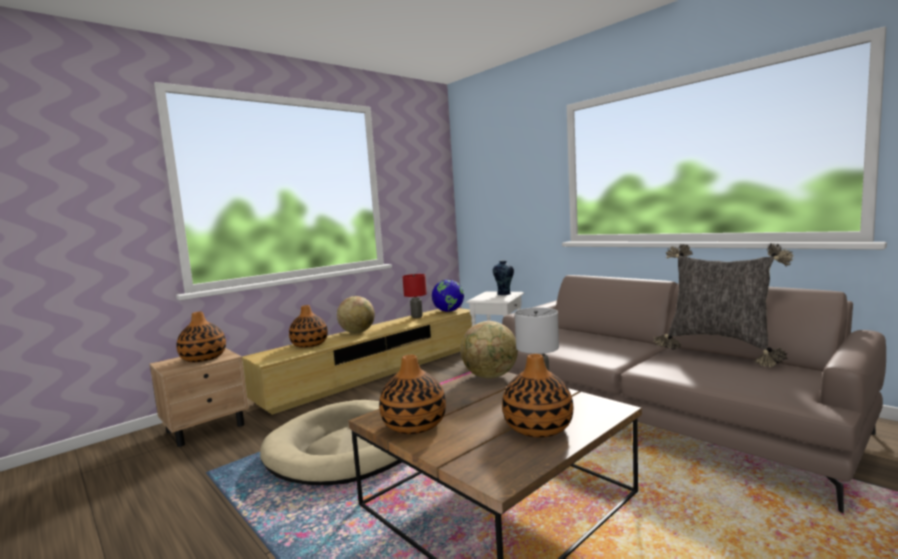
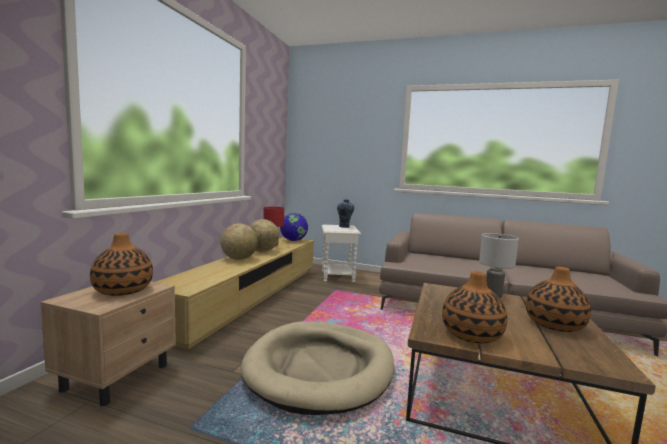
camera: 30 degrees left, 0 degrees up
vase [289,305,328,348] -> none
globe [461,321,518,379] -> globe moved to [250,219,279,252]
pillow [654,243,794,367] -> none

